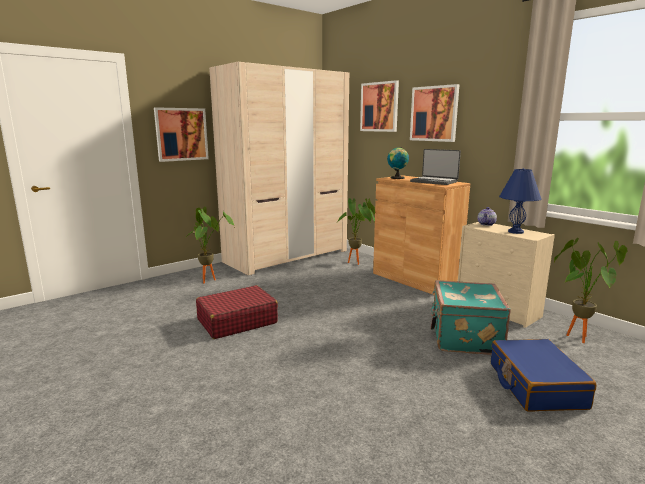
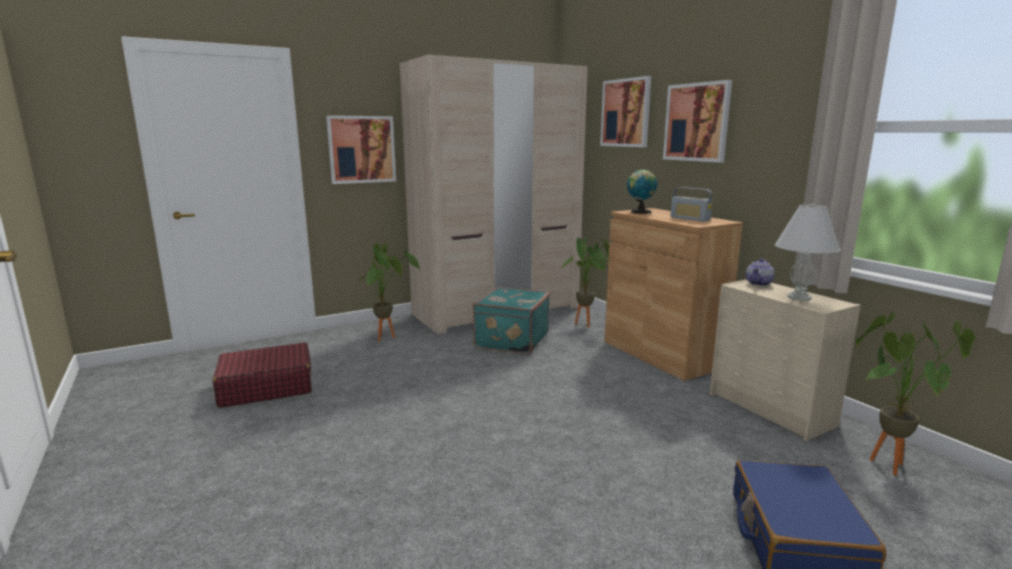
camera: 10 degrees right, 0 degrees up
red suitcase [196,285,278,339] -> red suitcase moved to [212,343,312,408]
laptop [410,149,461,185] -> radio [670,187,712,222]
turquoise suitcase [431,280,511,355] -> turquoise suitcase moved to [473,287,550,354]
blue table lamp [499,168,542,234] -> white table lamp [775,204,841,301]

